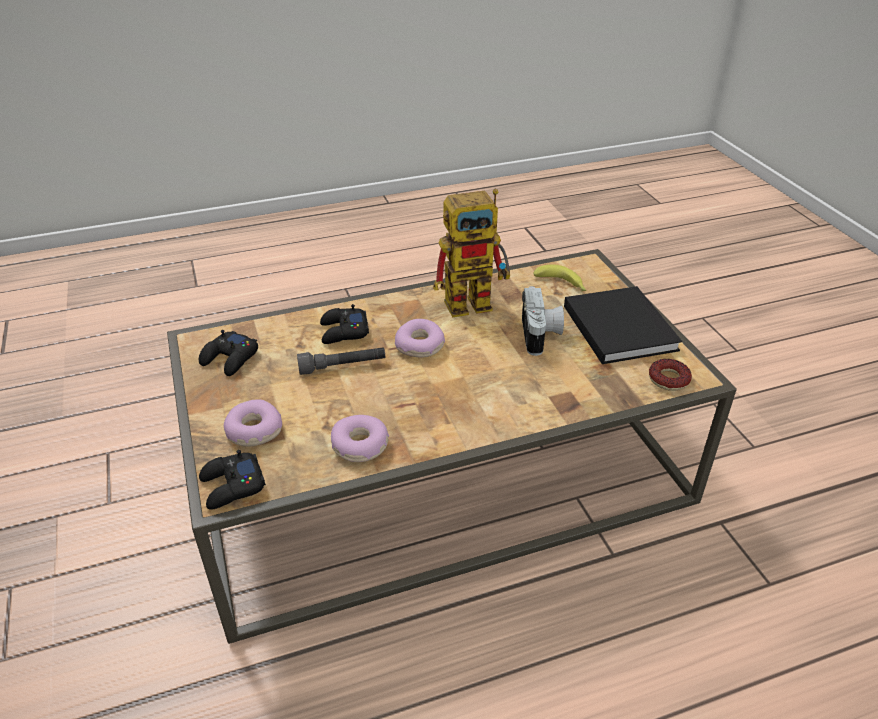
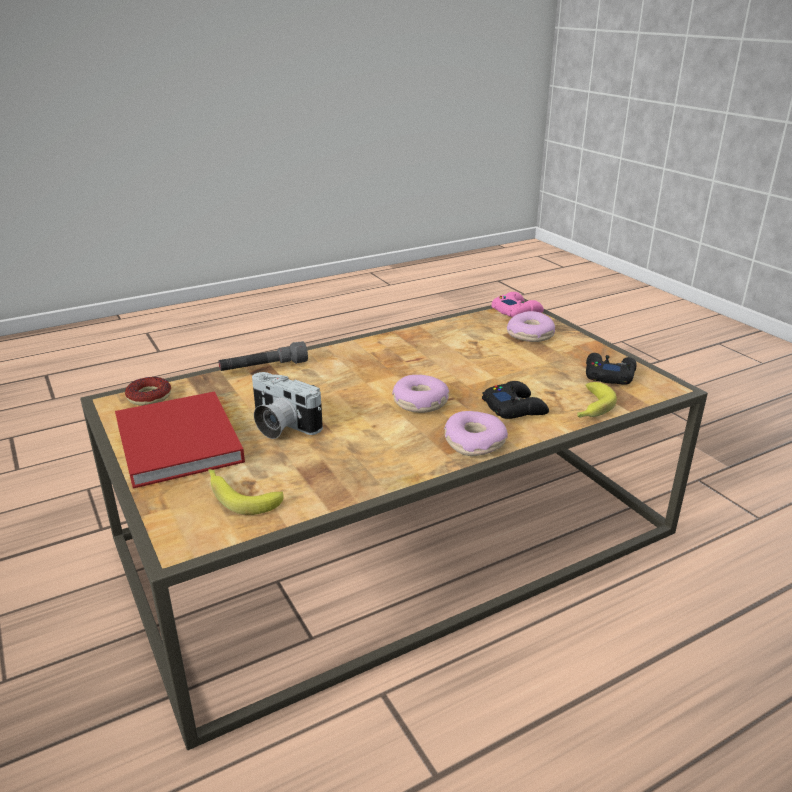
camera: 170 degrees right, 10 degrees down
black game controller [199,450,266,510] -> pink game controller [492,292,544,317]
grey flashlight [297,347,385,375] -> grey flashlight moved to [218,341,308,371]
donut [331,415,389,462] -> donut moved to [444,411,508,456]
toy robot [433,189,510,317] -> none
camera [522,286,564,356] -> camera turned 45 degrees counterclockwise [252,372,323,439]
black book [564,286,682,364] -> red book [115,391,245,489]
none -> banana [577,382,617,418]

